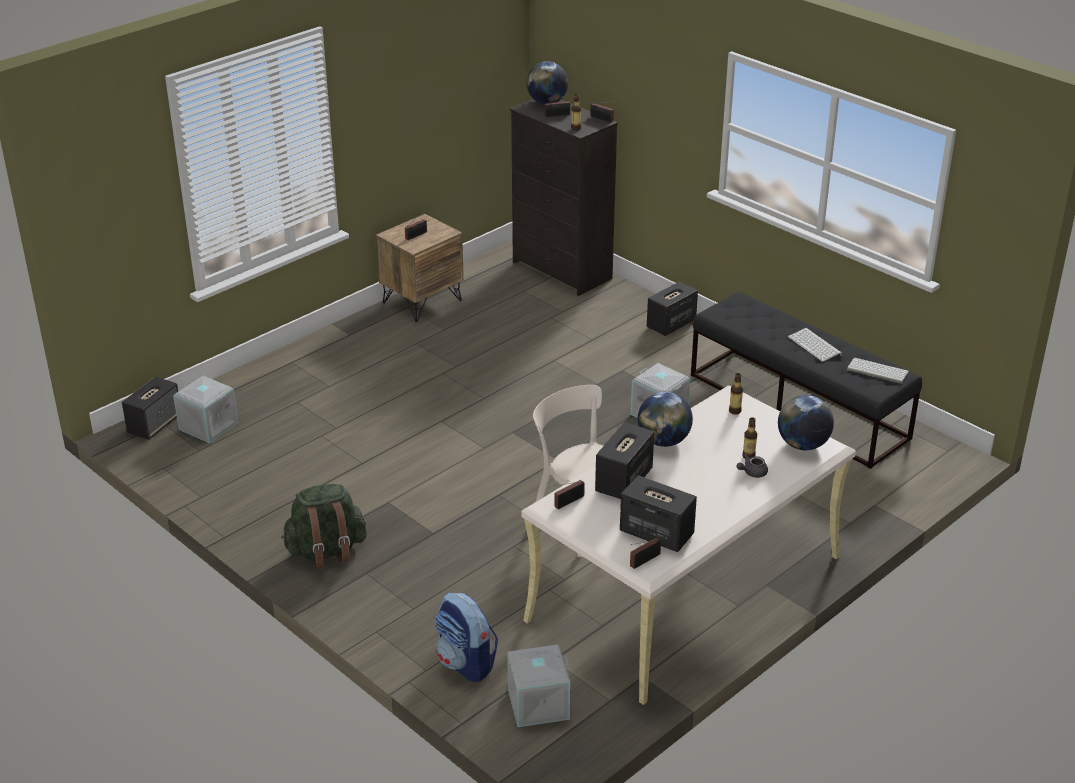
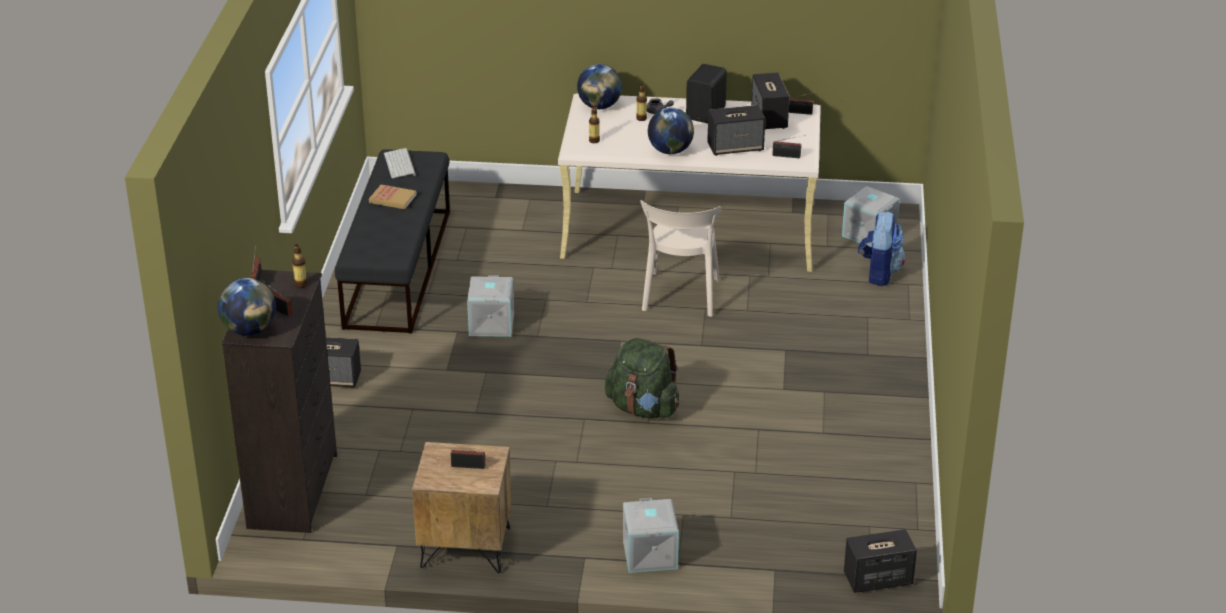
camera: 130 degrees left, 0 degrees up
grey storage box [173,376,238,443] -> grey storage box moved to [623,498,679,573]
green backpack [281,484,367,570] -> green backpack moved to [605,338,679,419]
keyboard [788,328,842,362] -> book [369,185,417,209]
none -> black speaker [686,64,727,123]

